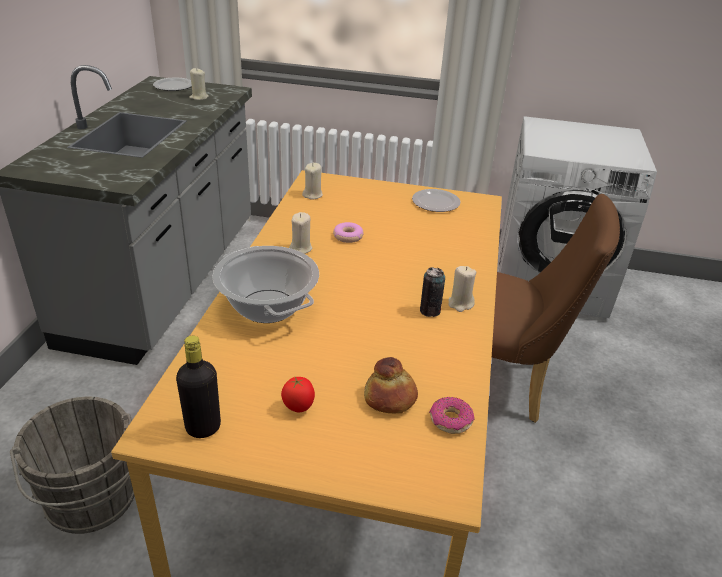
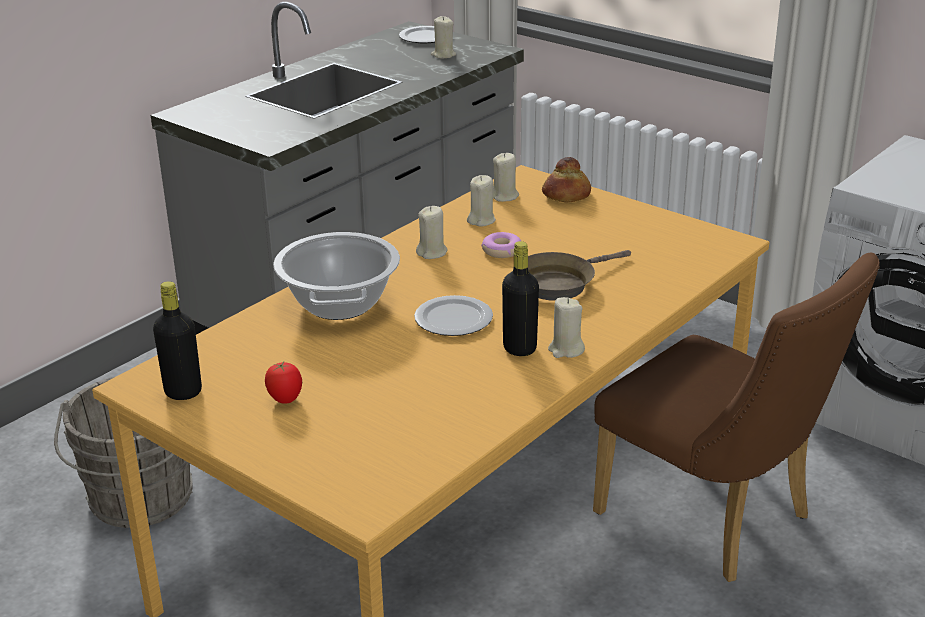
camera: 30 degrees right, 5 degrees down
bread [364,357,418,414] -> bread moved to [542,157,591,202]
plate [412,189,461,212] -> plate moved to [414,295,493,336]
can [420,267,445,317] -> black bottle [502,241,539,356]
donut [429,397,475,434] -> none
none -> beige candle [467,175,496,227]
none -> brown frying pan [528,250,631,301]

